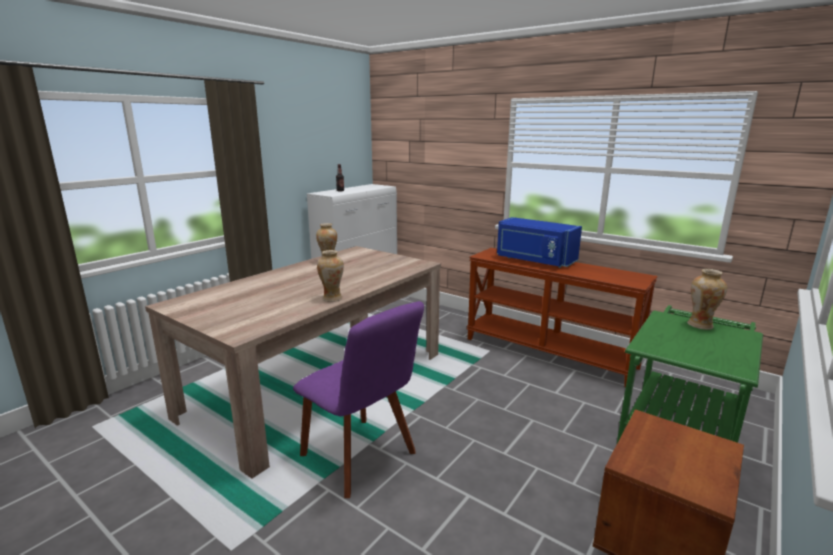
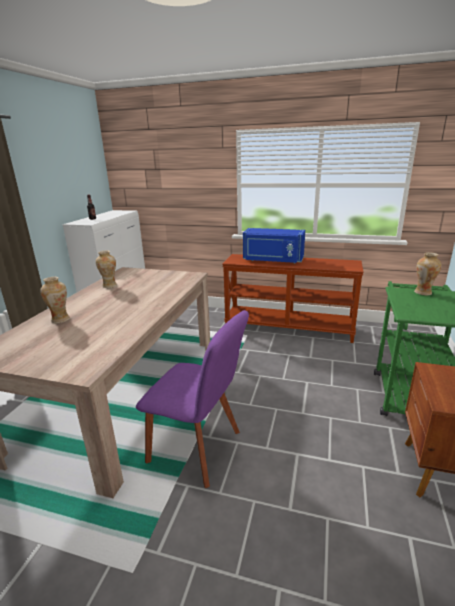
camera: 20 degrees left, 5 degrees up
vase [317,250,344,302] -> vase moved to [40,277,70,323]

